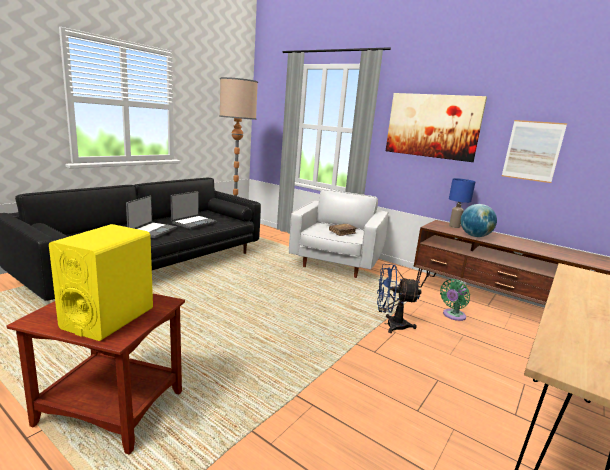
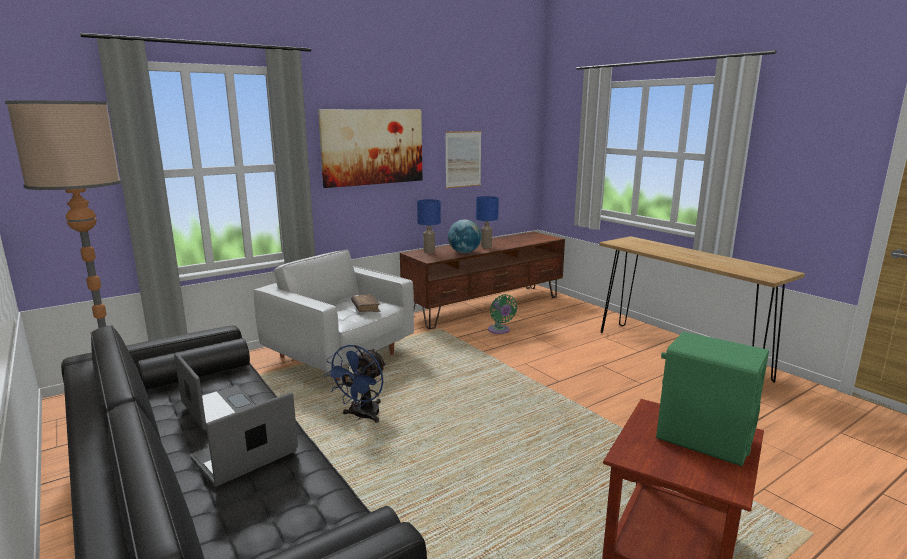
camera: 70 degrees left, 0 degrees up
yellow speaker [49,224,153,341] -> green speaker [656,331,769,466]
laptop [126,196,177,238] -> laptop turned 75 degrees counterclockwise [190,392,298,487]
blue fan [377,264,421,333] -> blue fan moved to [324,345,386,423]
none -> blue table lamp [476,196,499,248]

